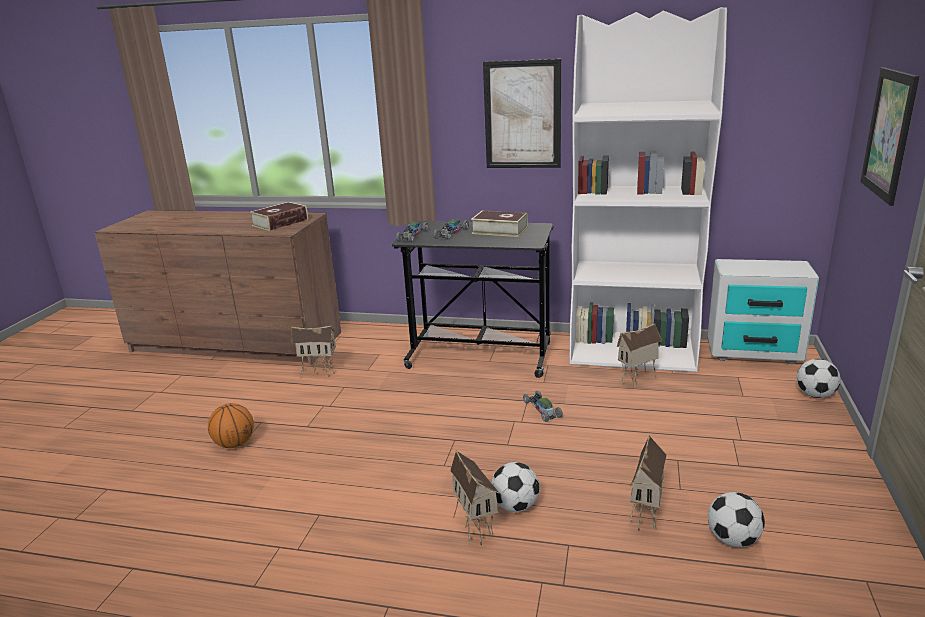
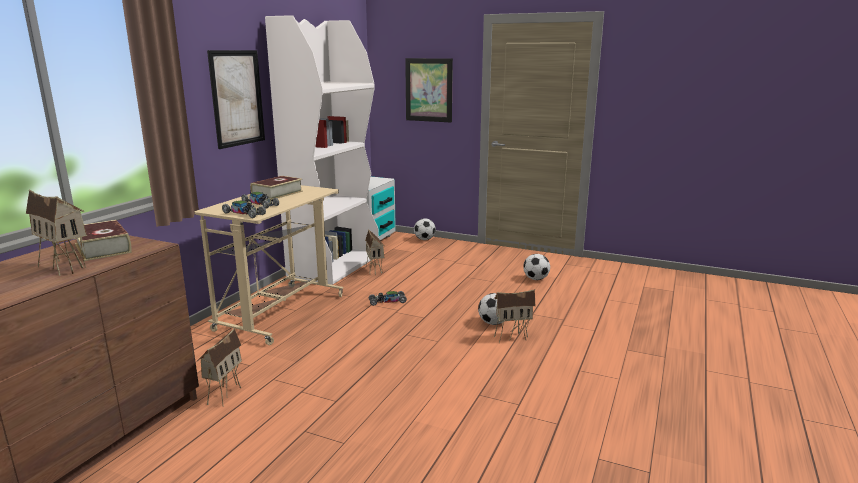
camera: 80 degrees left, 5 degrees down
basketball [208,403,254,448] -> none
black desk [392,221,553,378] -> beige desk [195,185,344,345]
toy house [629,435,667,531] -> toy house moved to [26,189,87,276]

